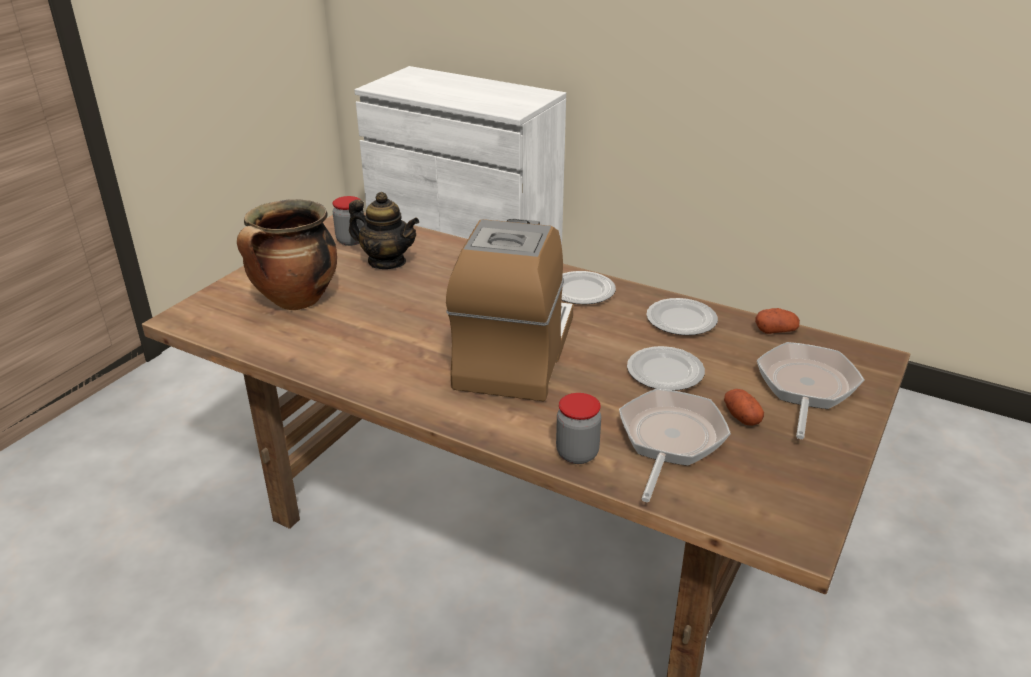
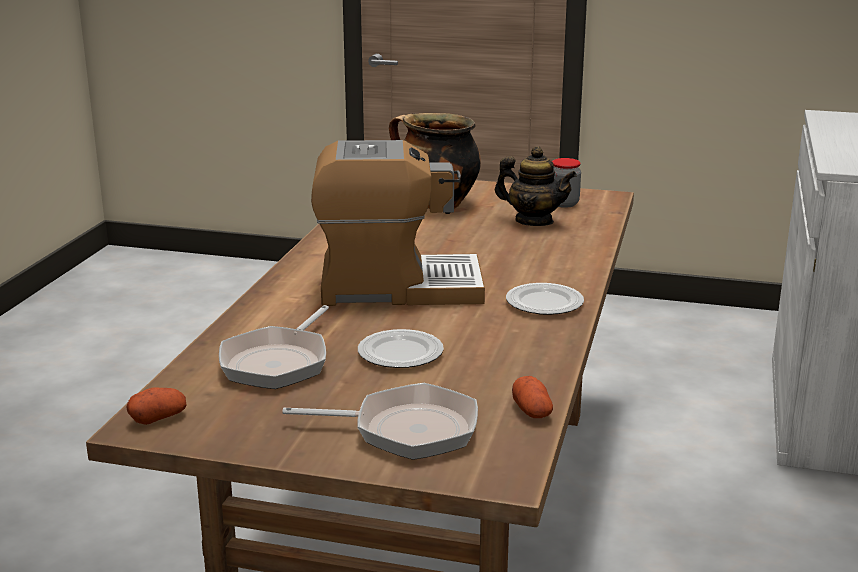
camera: 75 degrees right, 10 degrees down
teapot [349,192,419,269] -> teapot turned 75 degrees counterclockwise [495,146,577,226]
jar [556,393,601,464] -> none
frying pan [619,388,731,502] -> frying pan turned 105 degrees clockwise [219,305,329,389]
plate [647,298,718,335] -> none
potato [724,389,764,426] -> potato moved to [126,387,187,425]

